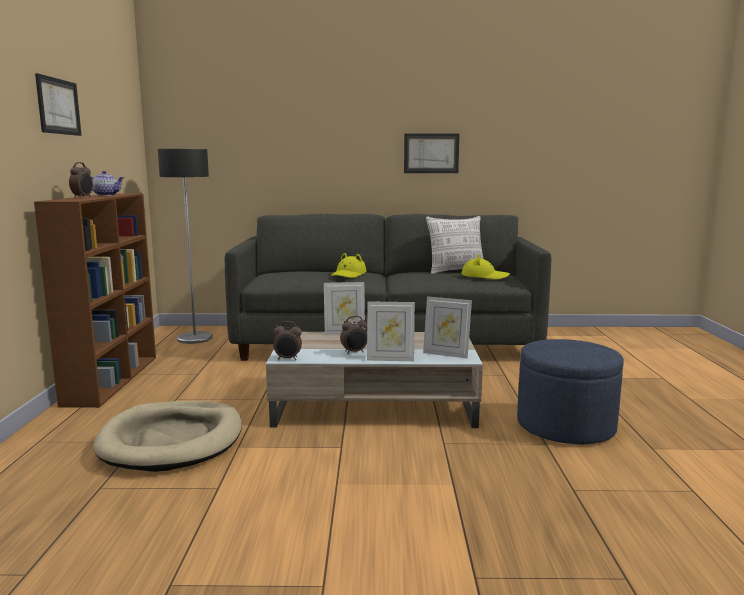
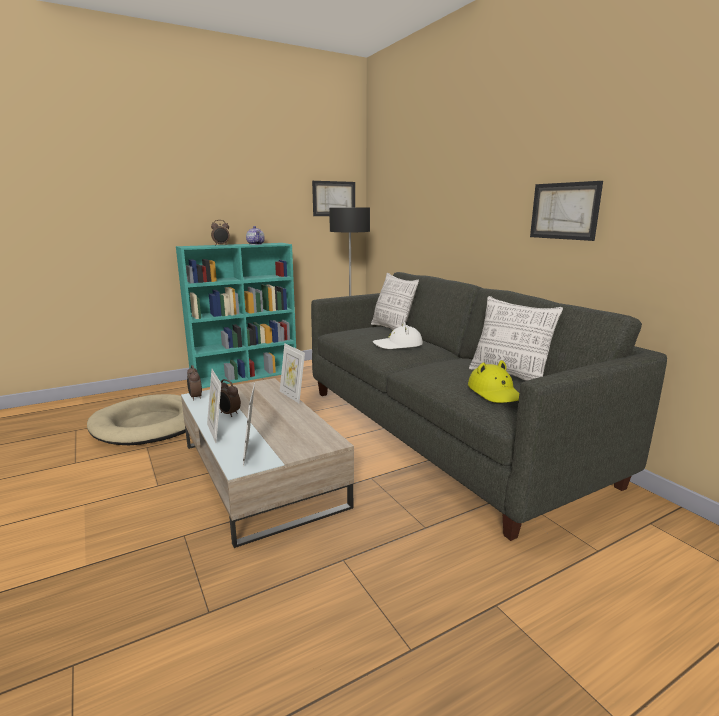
camera: 60 degrees right, 5 degrees up
brown bookcase [34,194,156,408] -> turquoise bookcase [176,243,296,388]
picture [35,73,82,136] -> picture moved to [312,181,355,216]
yellow hat [331,253,367,278] -> white hat [373,321,423,349]
blue ottoman [517,339,624,445] -> none
none -> pillow [371,273,419,330]

